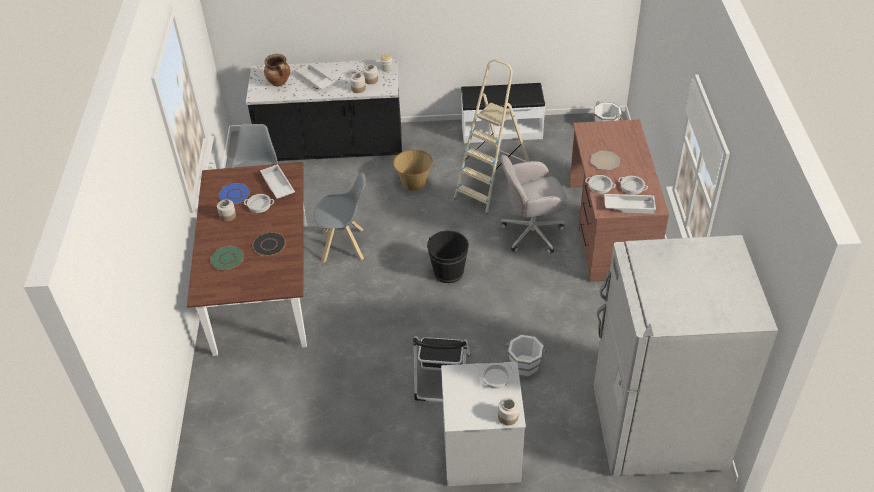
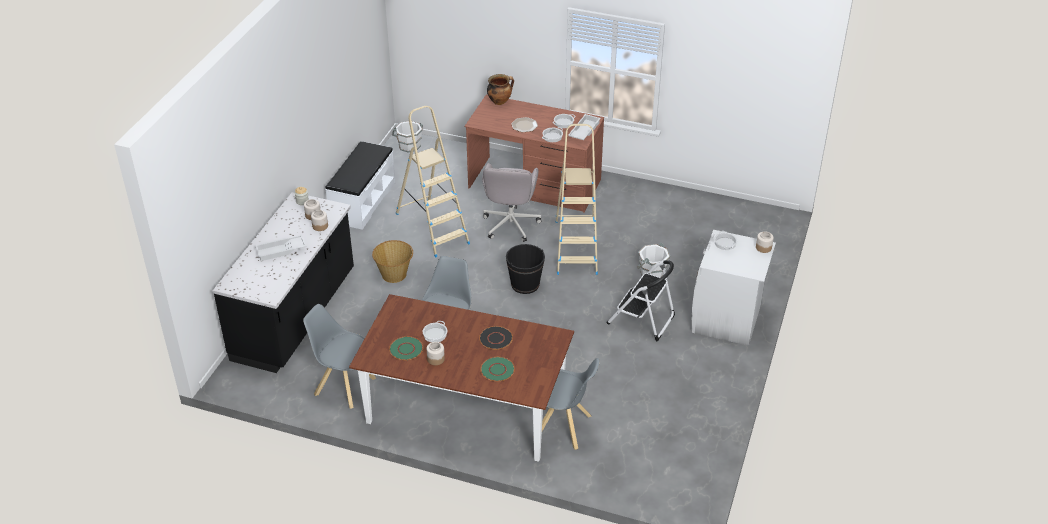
camera: 70 degrees left, 5 degrees down
blue plate [218,183,250,204] -> green plate [389,336,423,360]
white tray [260,164,295,199] -> none
cooking pot [264,54,290,87] -> cooking pot moved to [487,74,514,105]
white fridge [593,235,778,476] -> none
none -> grey chair [542,358,600,450]
none -> beige step ladder [555,124,598,275]

